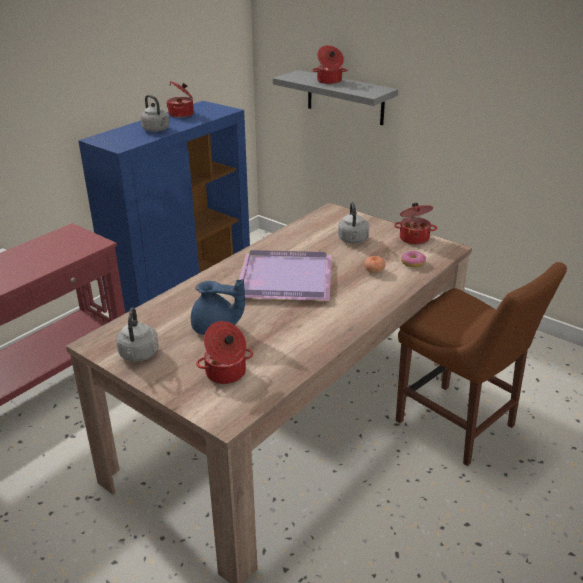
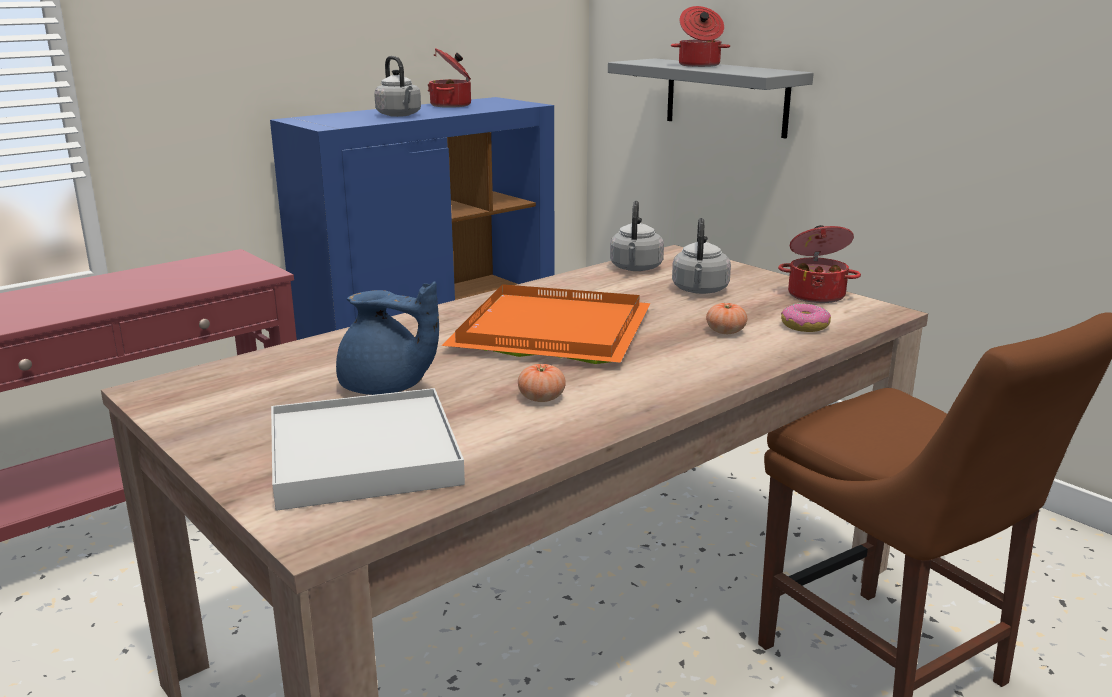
camera: 10 degrees right, 10 degrees down
grey kettle [116,307,159,361] -> grey kettle moved to [610,201,664,271]
cooking pot [196,321,253,384] -> white tray [271,388,465,511]
purple tray [239,250,332,301] -> orange tray [441,284,650,364]
none -> tomato [518,364,566,402]

